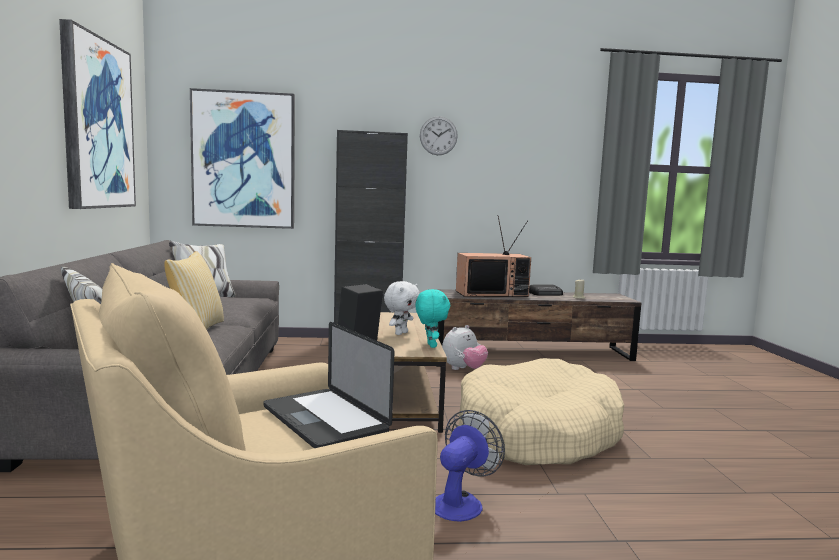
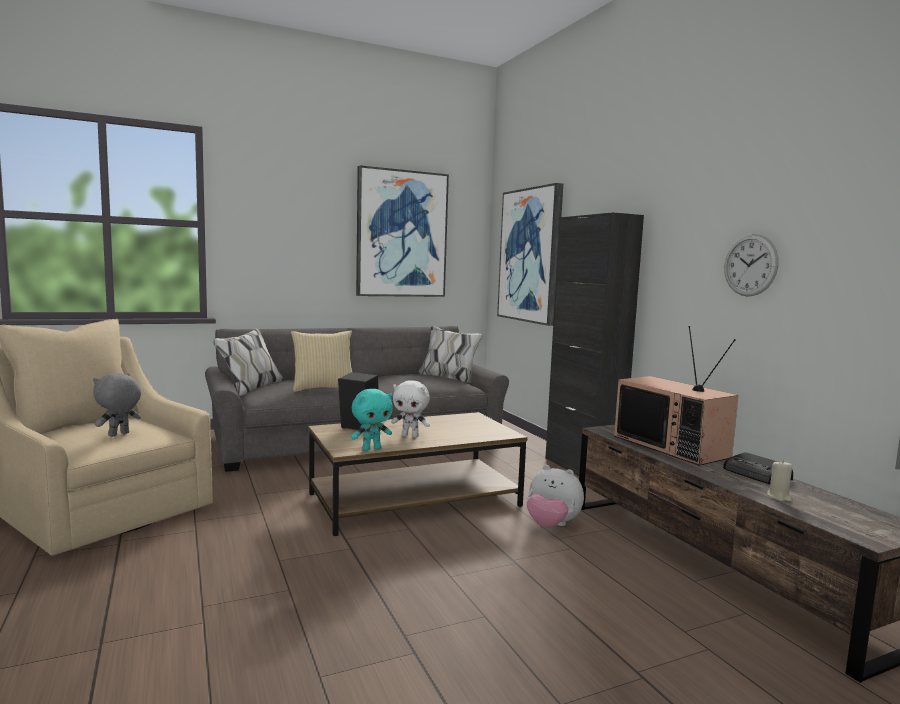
camera: 70 degrees right, 0 degrees up
laptop [263,322,394,448] -> grey plush toy [93,373,141,437]
wall clock [420,116,458,155] -> wall clock moved to [724,234,779,296]
fan [435,410,505,522] -> none
beige dog bed [458,358,624,465] -> none

